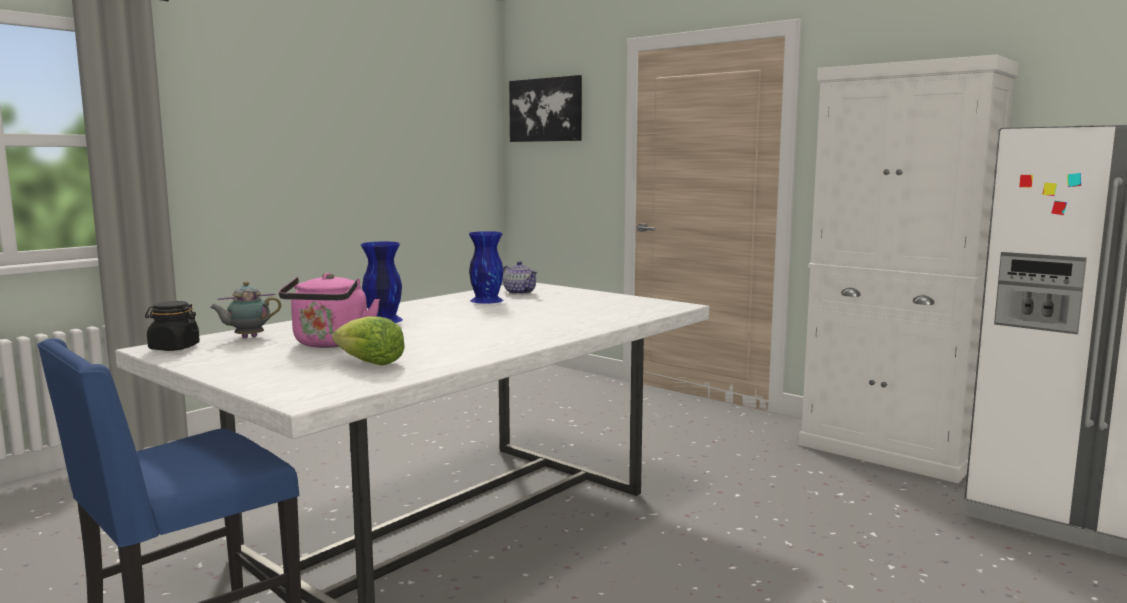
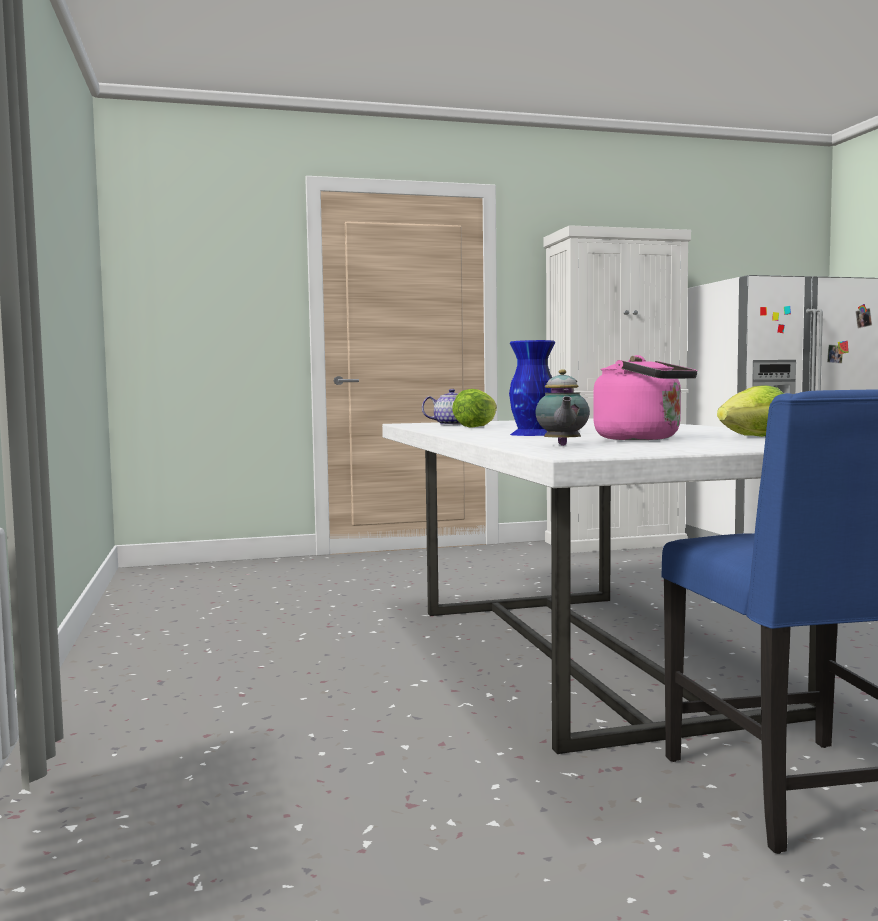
camera: 55 degrees left, 5 degrees down
black jar [145,301,200,351] -> none
blue vase [469,231,504,304] -> lettuce [452,389,497,427]
picture [509,75,582,142] -> none

